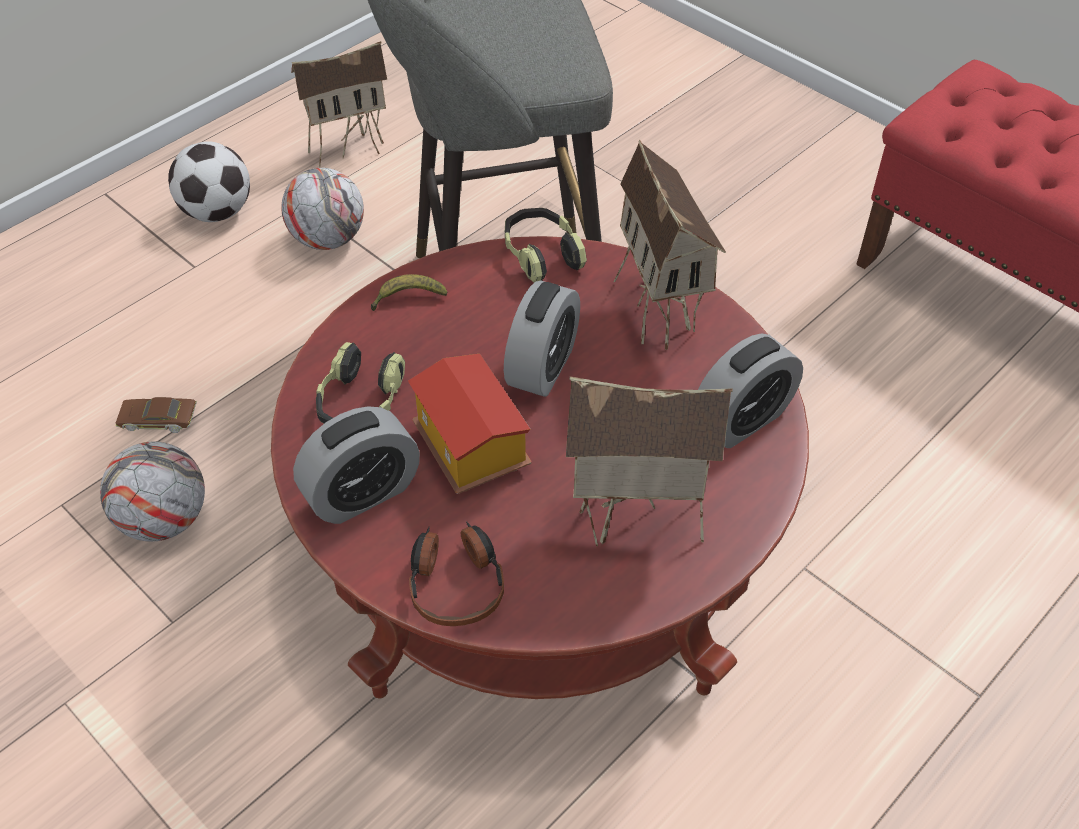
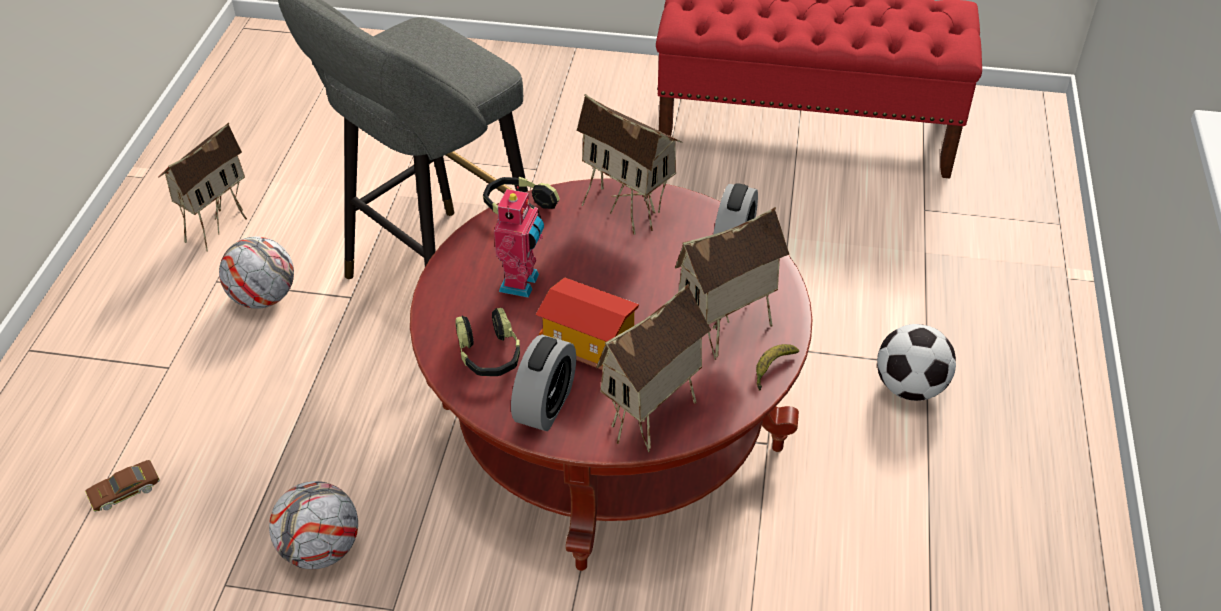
camera: 35 degrees left, 5 degrees down
brown toy car [115,397,197,433] -> brown toy car moved to [85,460,160,512]
football [168,142,250,222] -> football moved to [877,324,956,401]
banana [371,274,447,311] -> banana moved to [756,344,799,391]
headphones [409,521,504,626] -> toy house [596,284,711,452]
alarm clock [504,280,580,397] -> none
none -> toy robot [494,186,544,298]

